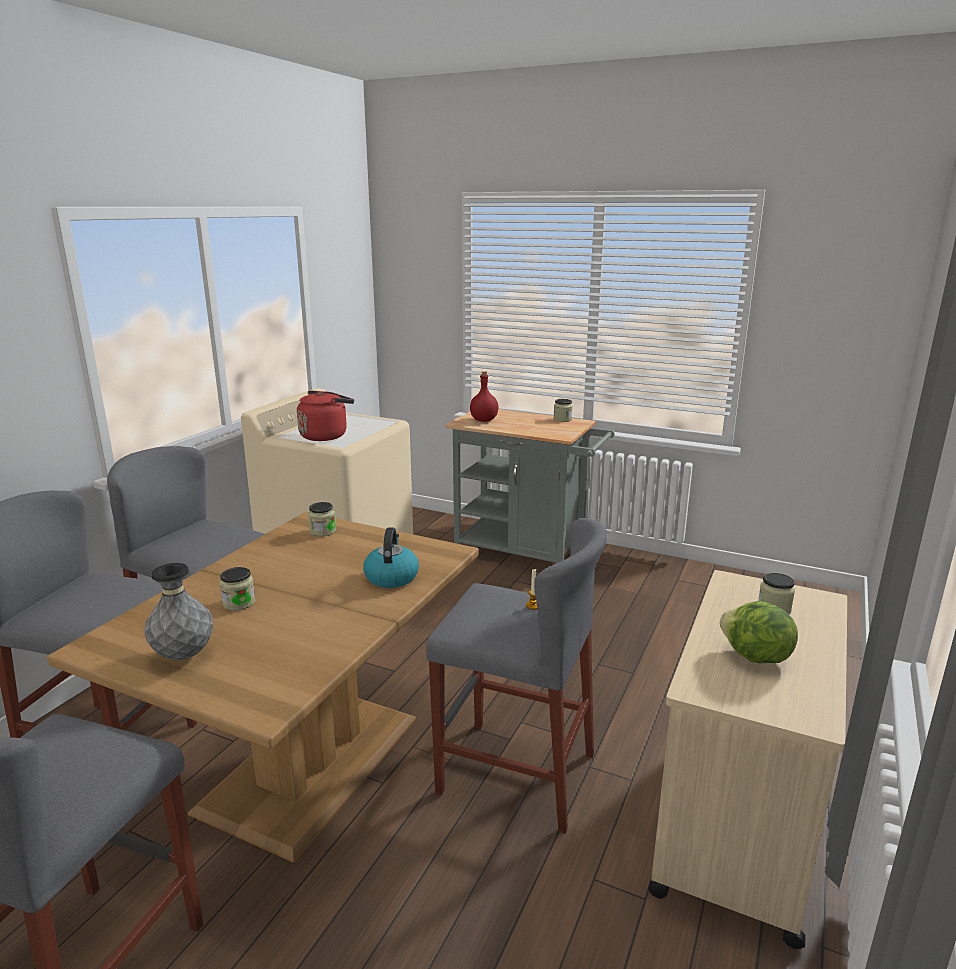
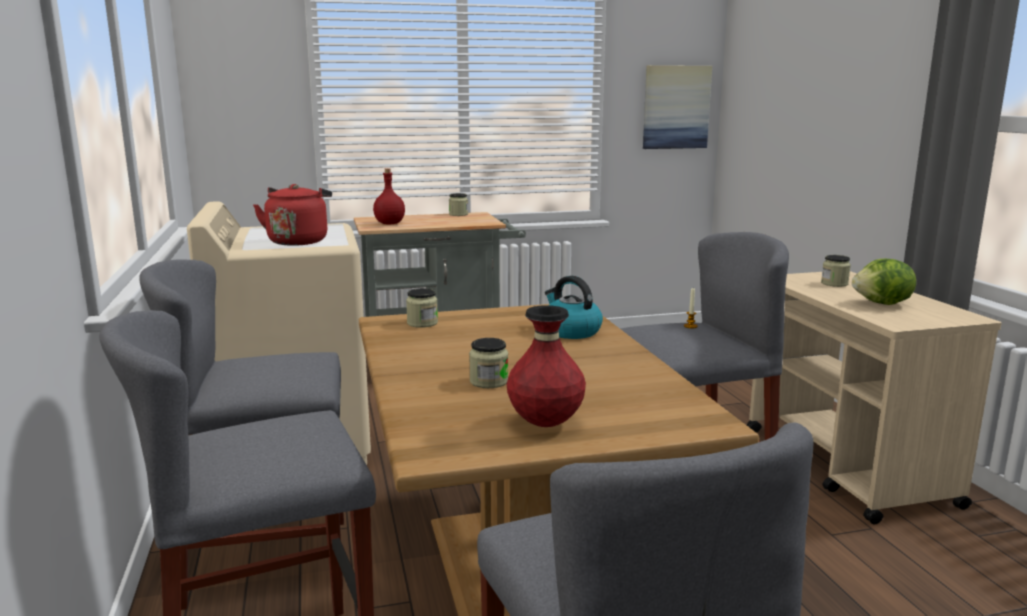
camera: 40 degrees left, 5 degrees down
grey vase [145,563,213,660] -> red vase [507,305,586,427]
none -> picture [643,65,712,149]

